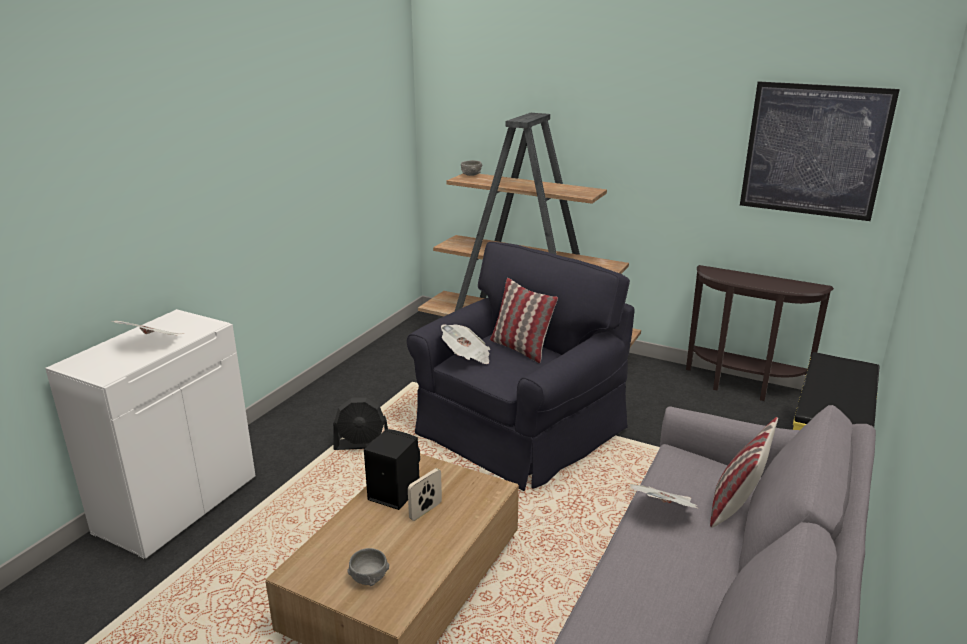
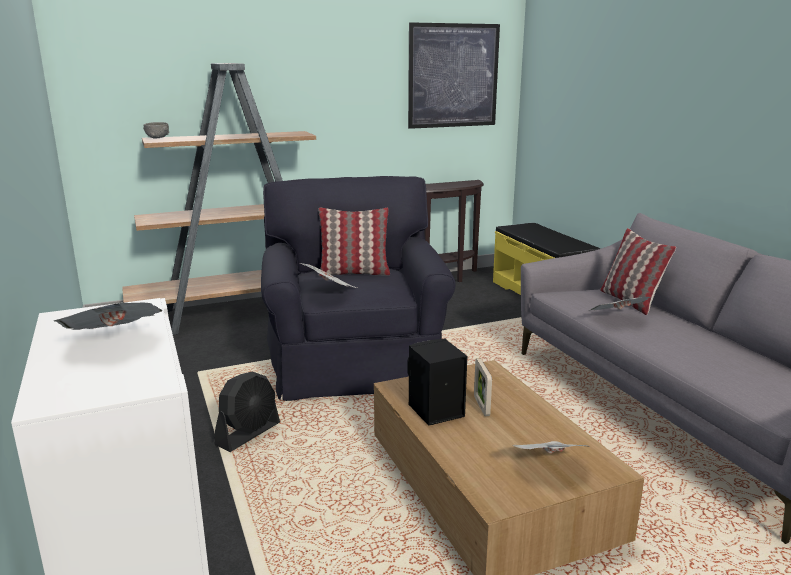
camera: 50 degrees left, 5 degrees down
grey bowl [347,548,389,586] -> newspaper [513,441,587,454]

